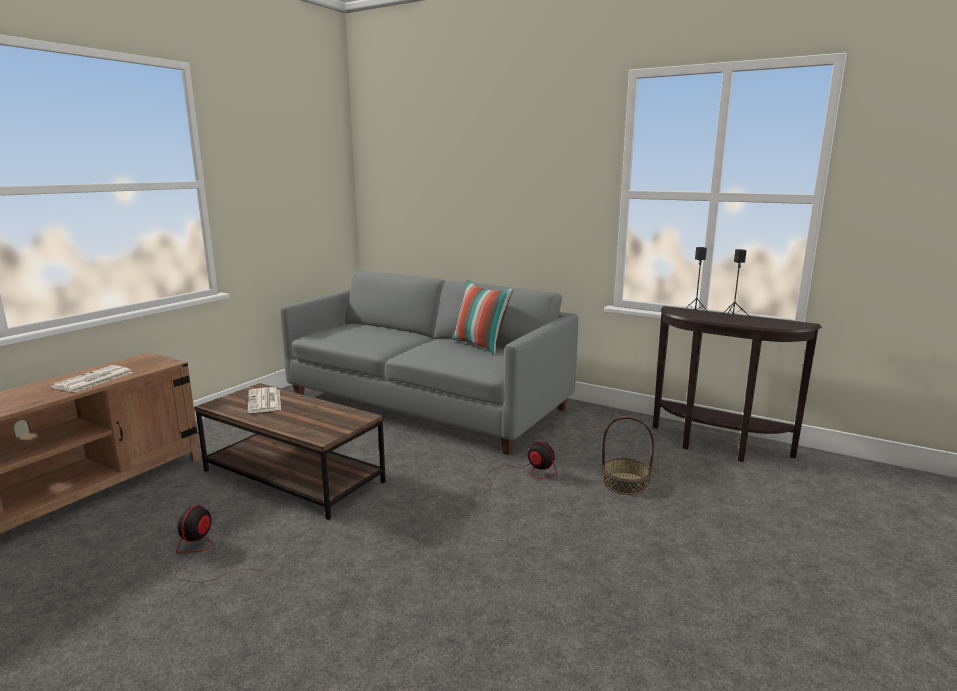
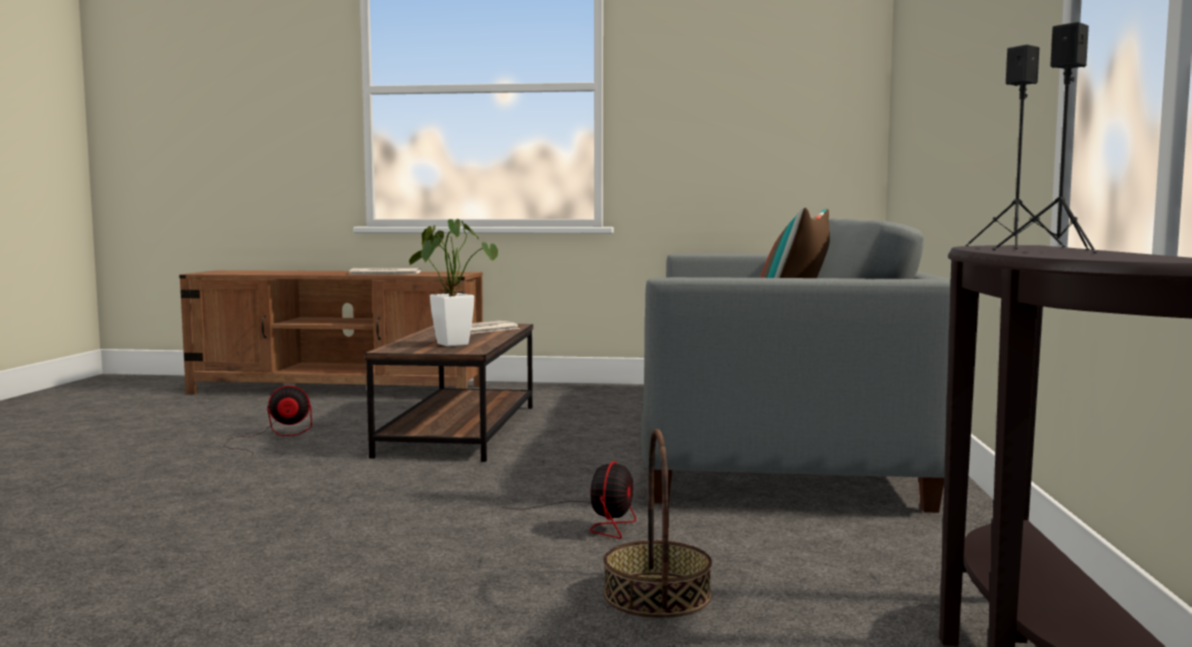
camera: 65 degrees right, 10 degrees down
none -> potted plant [409,219,498,347]

